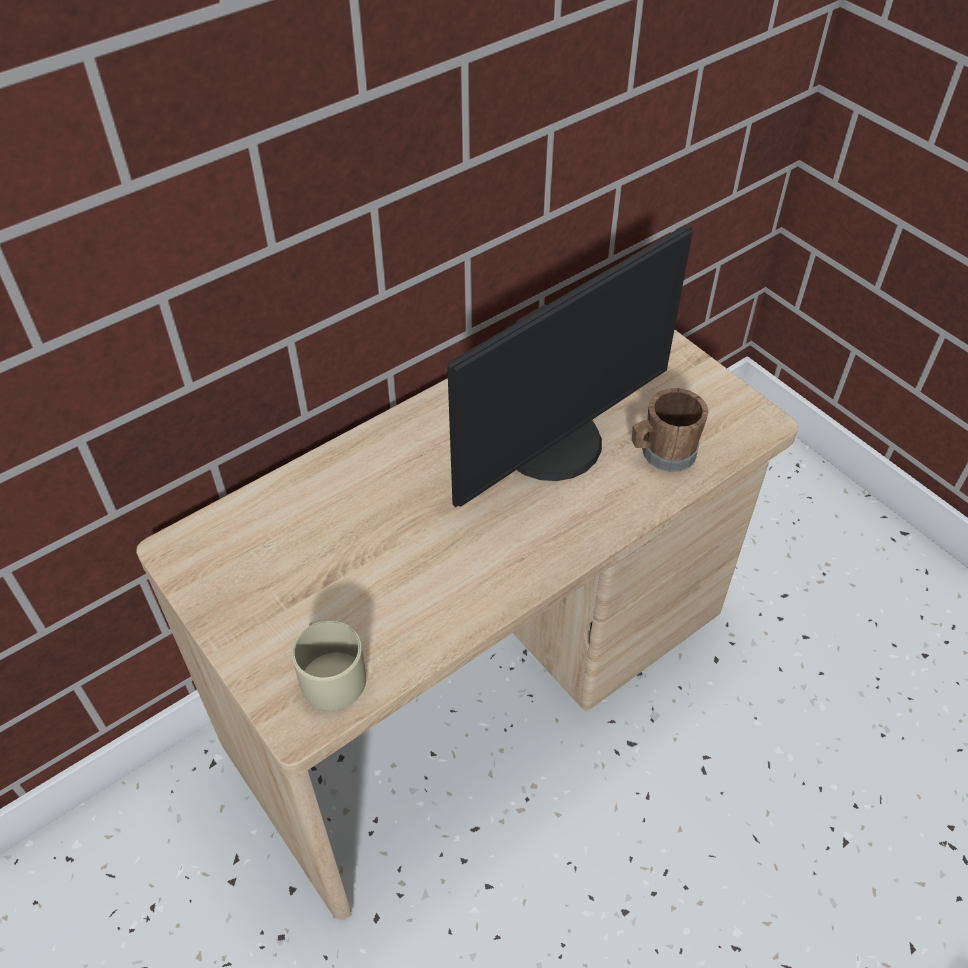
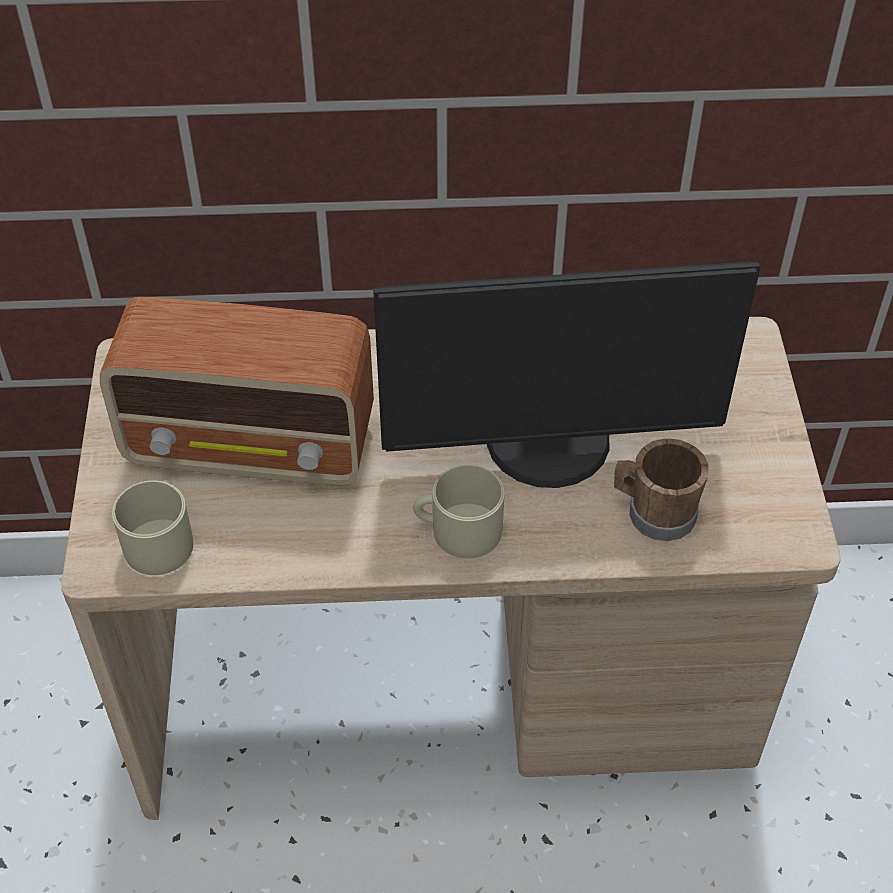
camera: 35 degrees right, 0 degrees up
none -> radio [100,296,374,485]
none -> beige mug [413,464,505,559]

